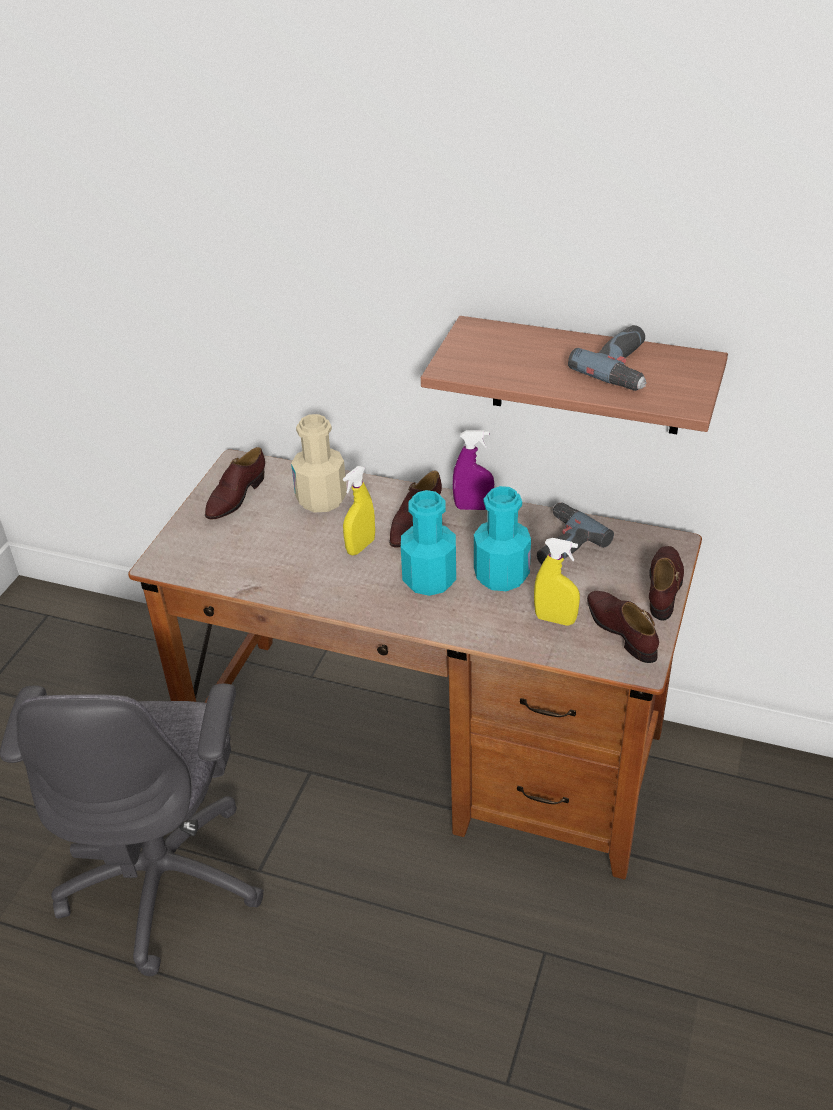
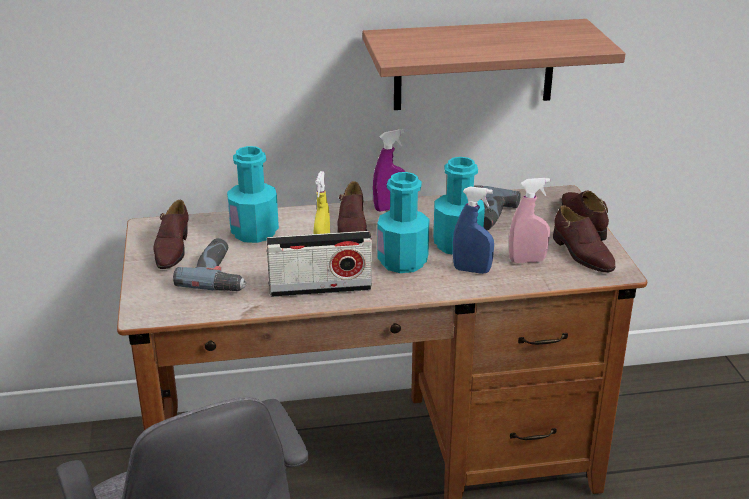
camera: 30 degrees left, 10 degrees down
beige bottle [291,414,347,512] -> turquoise bottle [227,146,279,243]
yellow spray bottle [534,538,580,625] -> pink spray bottle [509,178,550,263]
power drill [568,325,647,391] -> power drill moved to [173,238,247,291]
brown shoe [587,591,659,663] -> brown shoe turned 150 degrees counterclockwise [553,205,616,273]
none -> radio [266,231,372,297]
none -> blue spray bottle [453,186,494,274]

